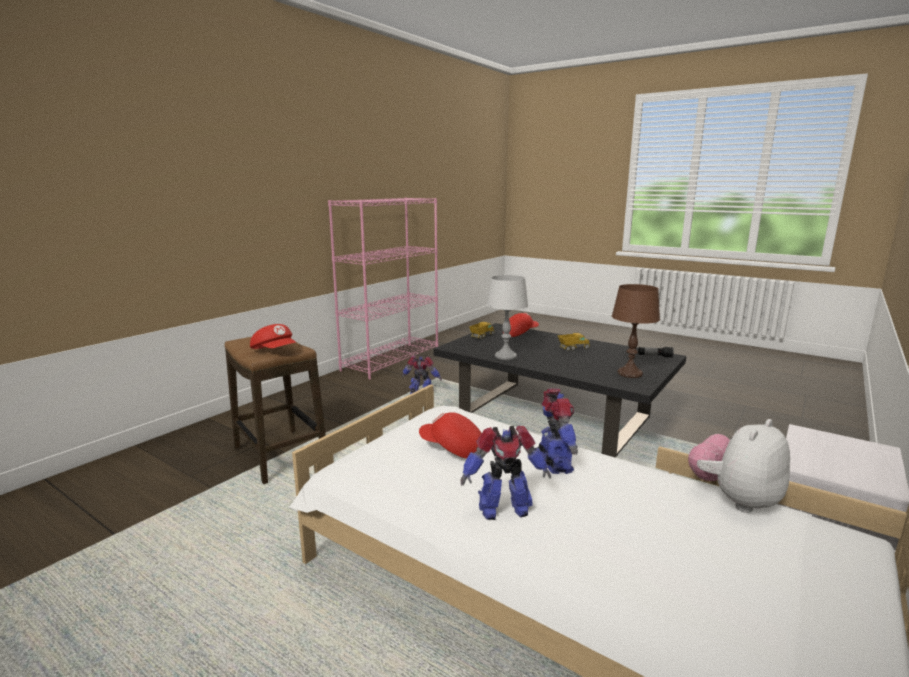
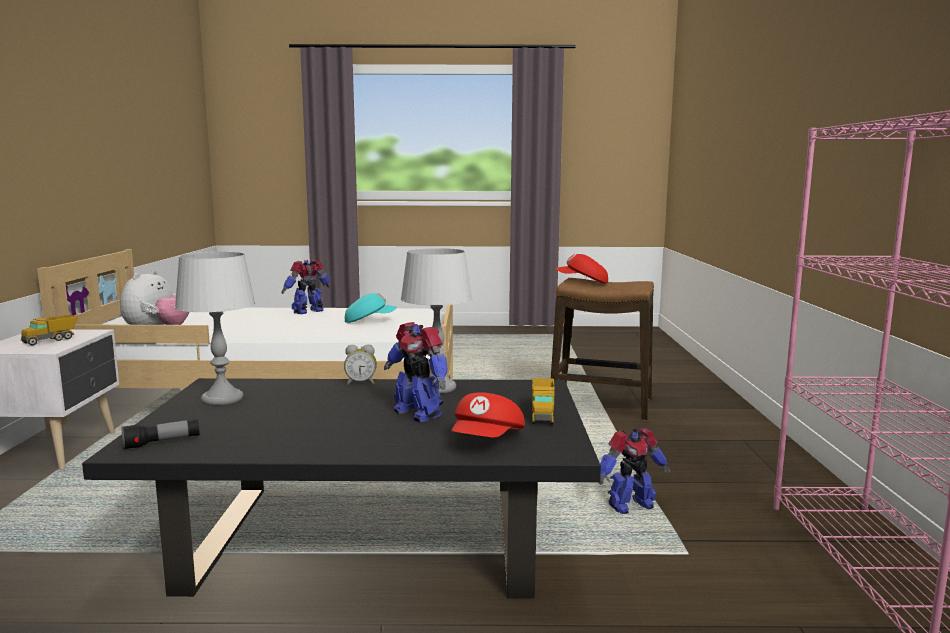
camera: 145 degrees right, 5 degrees down
red cap [419,412,482,459] -> turquoise cap [345,293,397,323]
toy robot [537,388,578,474] -> toy robot moved to [384,322,448,422]
toy truck [557,333,590,351] -> toy truck moved to [21,315,78,345]
brown table lamp [612,284,660,378] -> grey table lamp [175,252,255,405]
none -> alarm clock [344,344,377,385]

